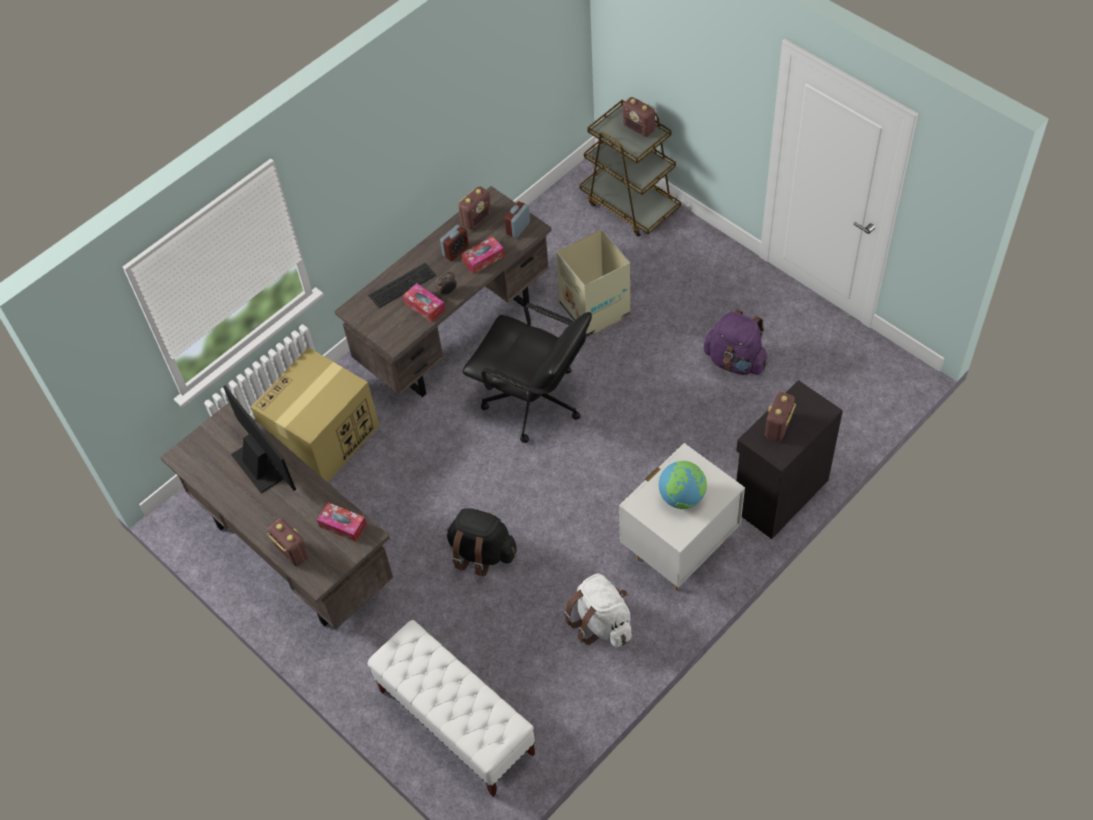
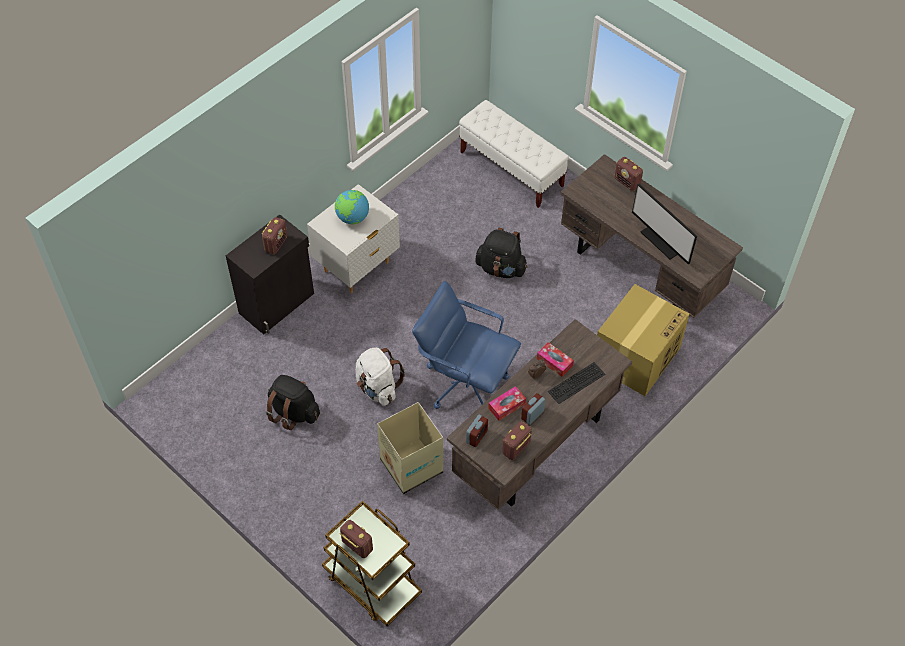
camera: 175 degrees right, 0 degrees up
tissue box [317,502,367,542] -> none
black office chair [463,303,592,443] -> blue office chair [412,281,521,409]
white backpack [564,573,632,647] -> white backpack moved to [356,348,405,406]
purple backpack [704,310,768,375] -> black backpack [266,375,320,430]

